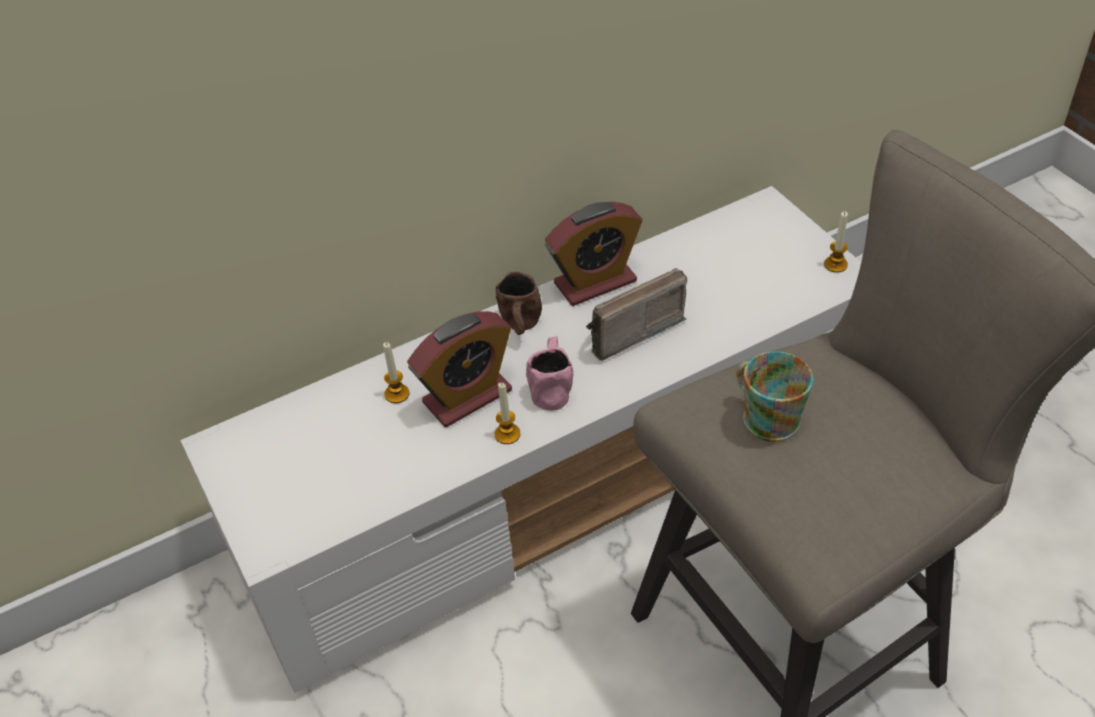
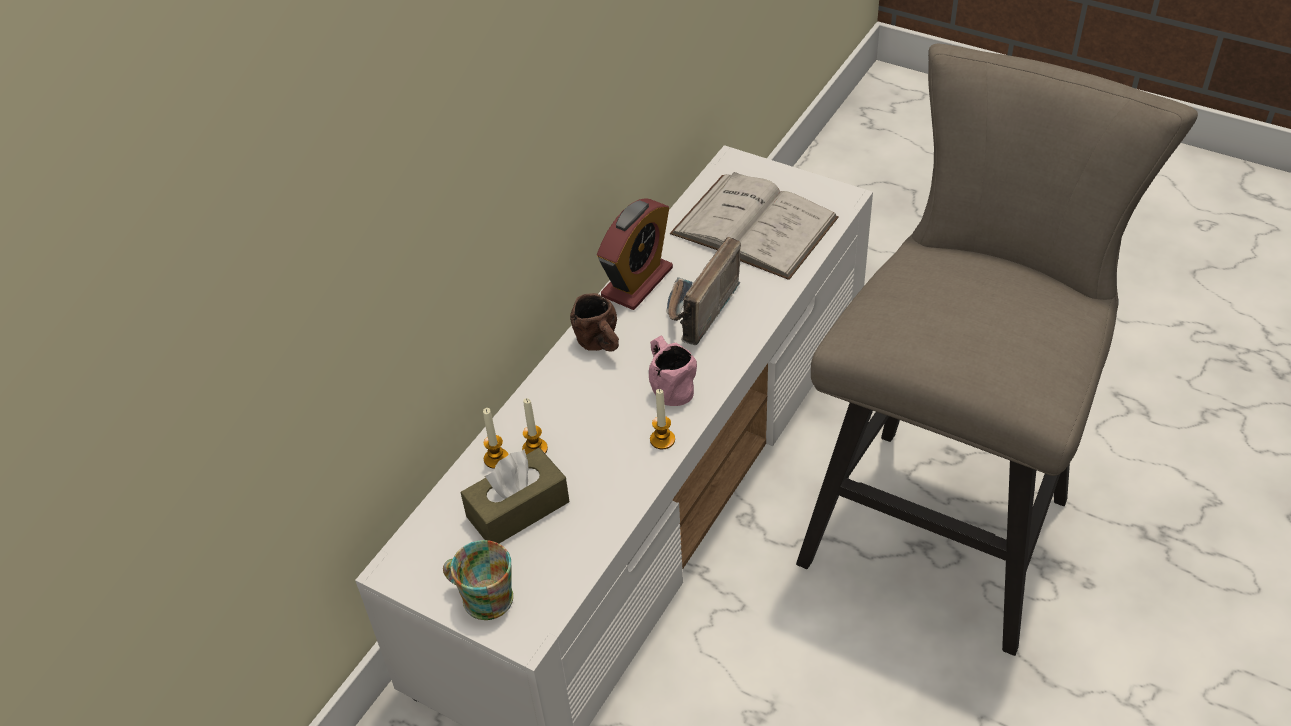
camera: 30 degrees left, 0 degrees up
alarm clock [407,311,512,427] -> none
mug [736,351,813,442] -> mug moved to [443,540,513,620]
candle [824,211,848,273] -> candle moved to [483,408,509,469]
none -> brown tissue box [461,448,569,543]
none -> white book [670,172,839,280]

